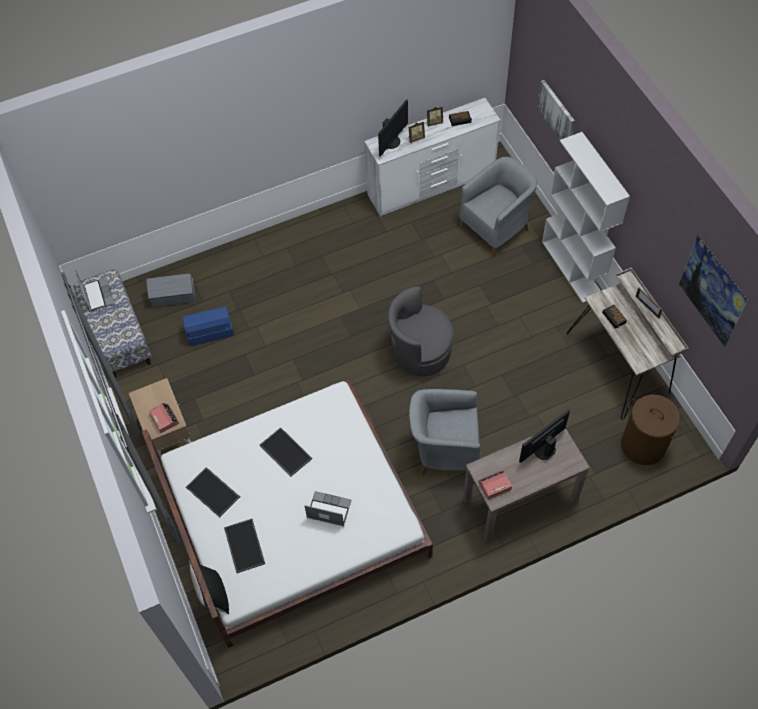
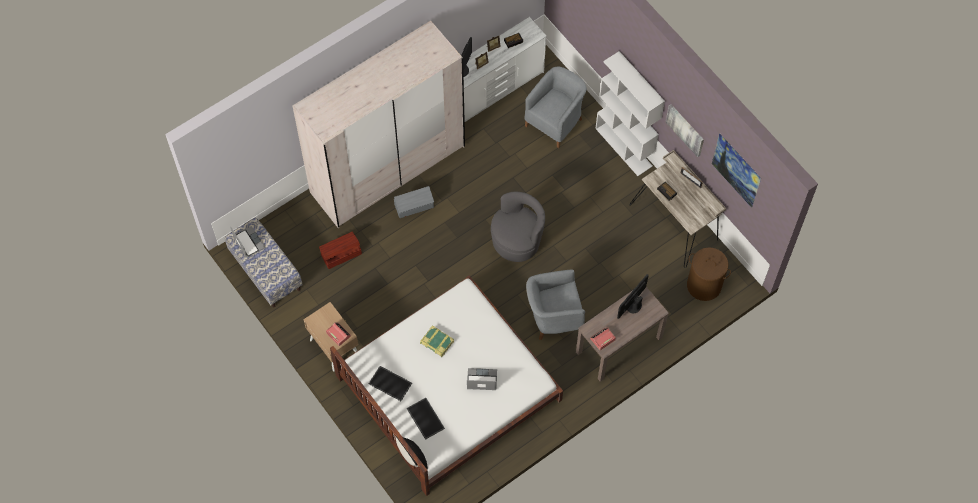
camera: 15 degrees left, 5 degrees up
grey storage box [146,273,196,307] -> grey storage box moved to [394,186,434,218]
blue storage box [183,306,234,346] -> brown storage box [319,232,362,269]
tray [260,427,312,477] -> book [420,325,454,357]
grey armchair [388,287,454,376] -> grey armchair turned 150 degrees clockwise [491,192,545,262]
picture [537,80,575,140] -> picture moved to [666,104,704,157]
none -> beige wardrobe [293,21,465,228]

